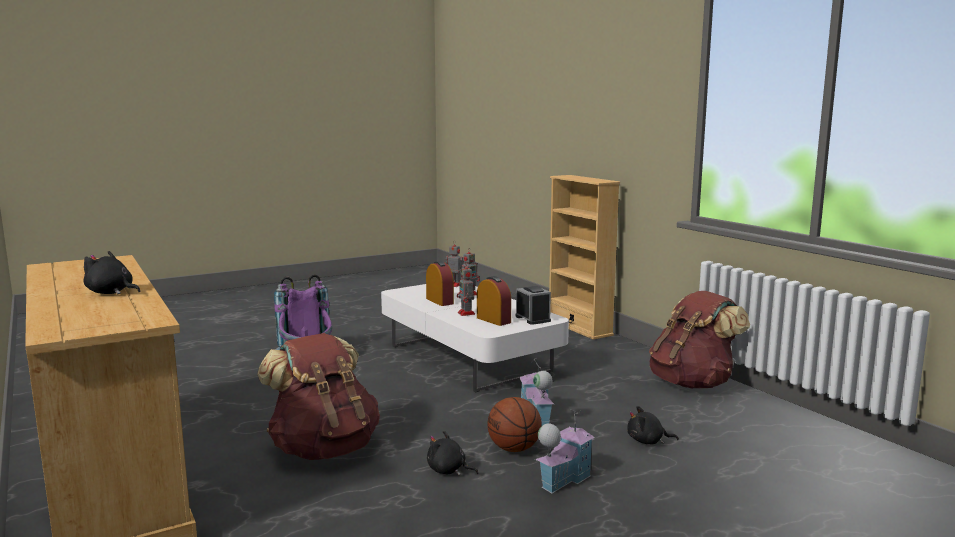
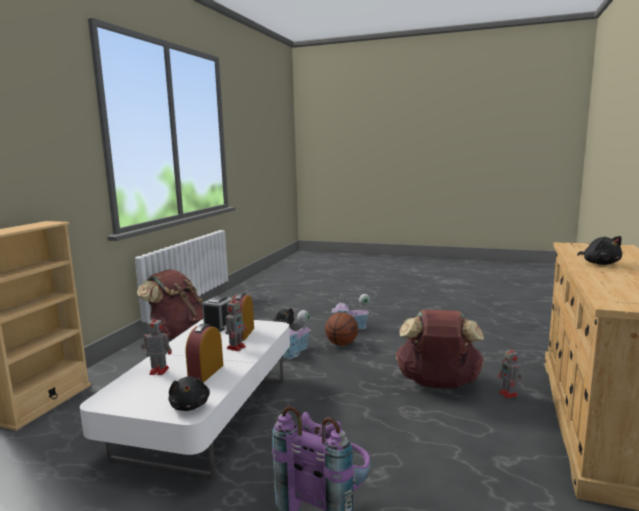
camera: 130 degrees left, 0 degrees up
black plush toy [427,431,478,476] -> black plush toy moved to [168,377,210,411]
toy robot [446,241,463,287] -> toy robot moved to [498,346,521,398]

